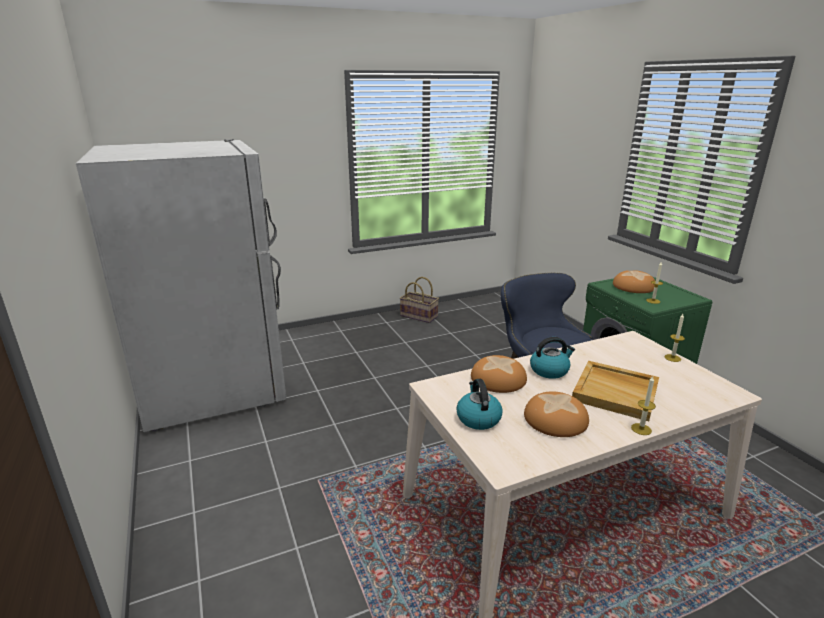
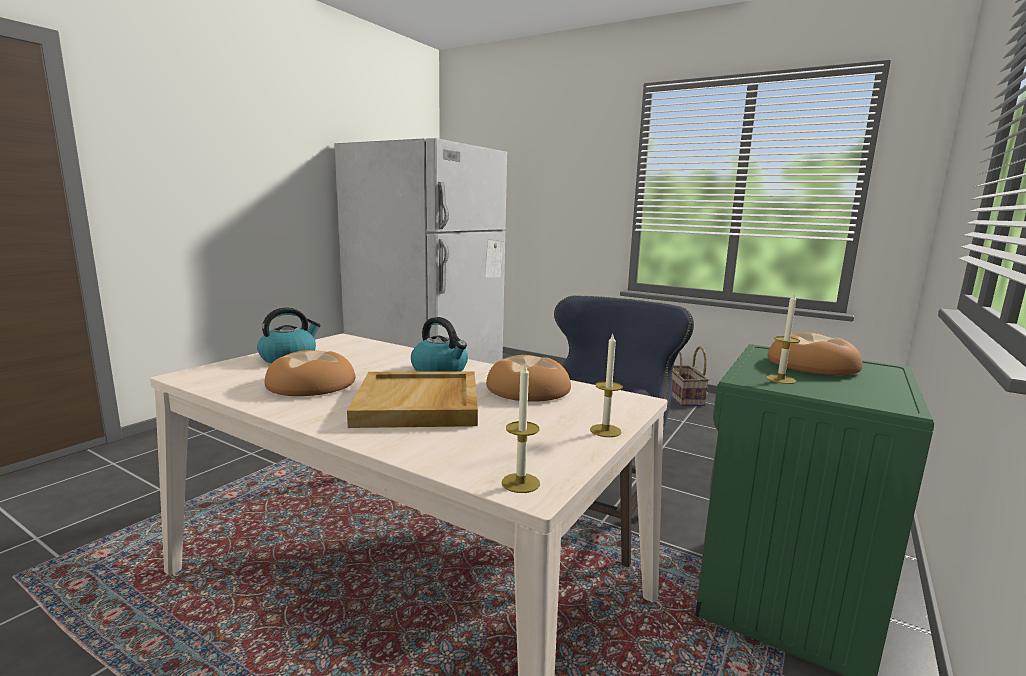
camera: 55 degrees right, 10 degrees down
bread [471,355,527,393] -> bread moved to [486,355,571,402]
candle [631,376,656,435] -> candle moved to [502,362,540,493]

